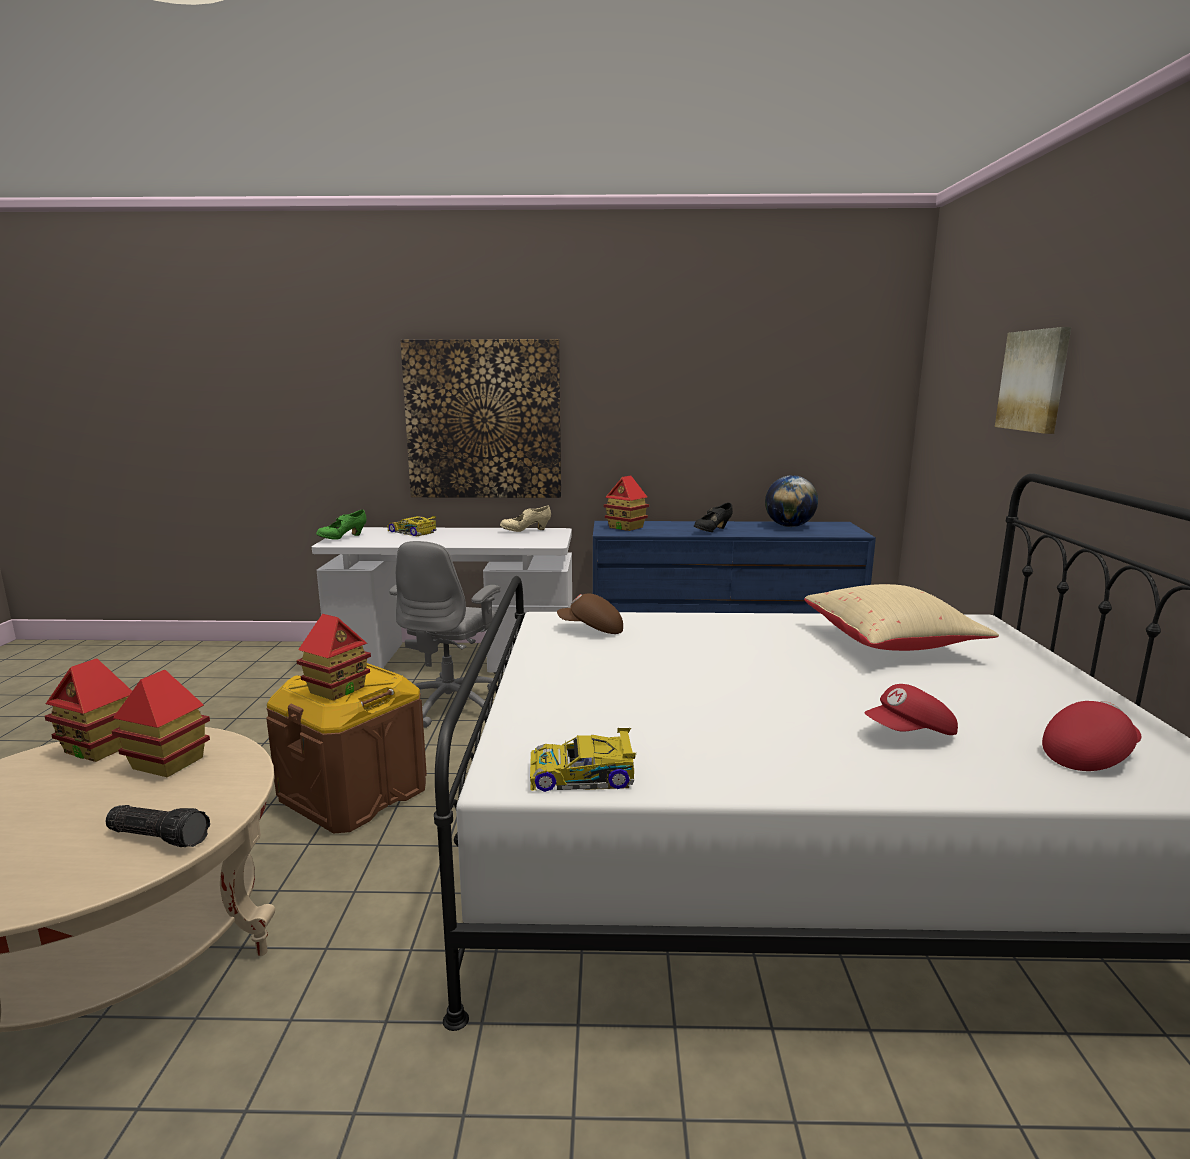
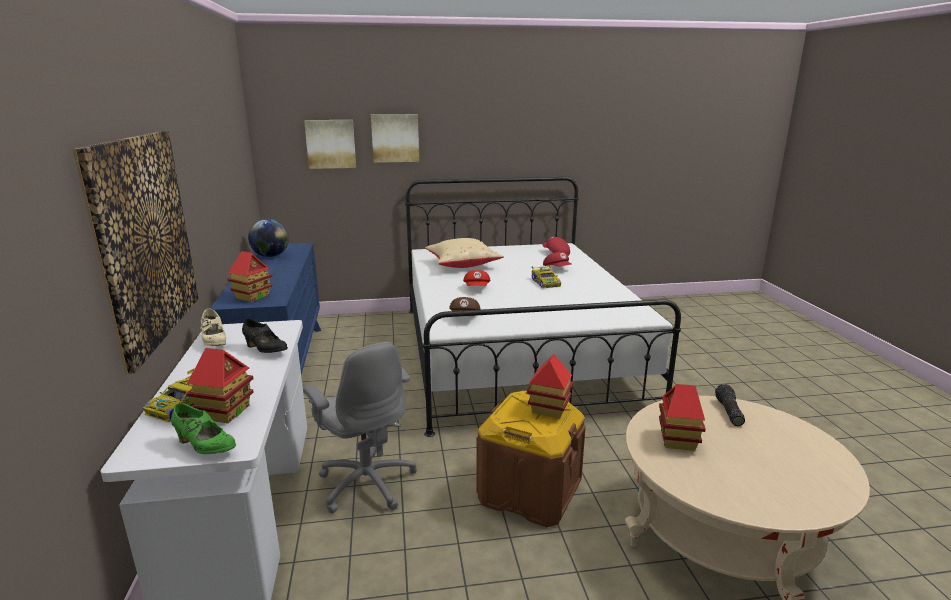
camera: 100 degrees left, 5 degrees up
toy house [45,658,132,762] -> toy house moved to [186,348,254,423]
grey office chair [389,541,500,728] -> grey office chair turned 45 degrees clockwise [303,342,417,514]
toy car [530,728,637,792] -> toy car moved to [532,265,561,288]
black shoe [694,503,733,532] -> black shoe moved to [242,318,288,353]
none -> picture [304,120,356,169]
none -> red cap [463,270,491,286]

